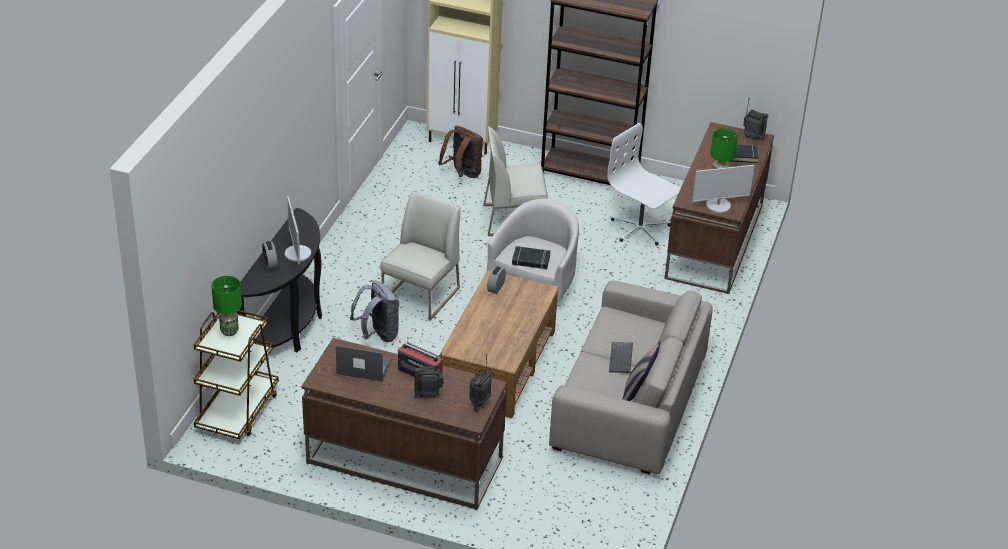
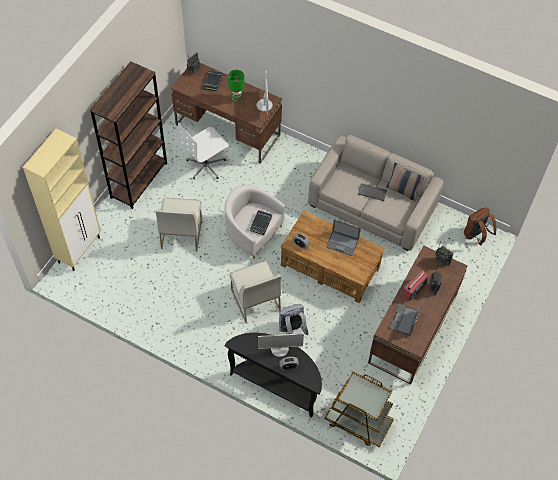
camera: 80 degrees left, 20 degrees up
green table lamp [211,276,242,336] -> none
white chair [380,191,461,321] -> white chair turned 150 degrees counterclockwise [230,261,281,323]
brown backpack [438,126,483,178] -> brown backpack moved to [464,208,497,245]
none -> laptop [326,220,361,256]

